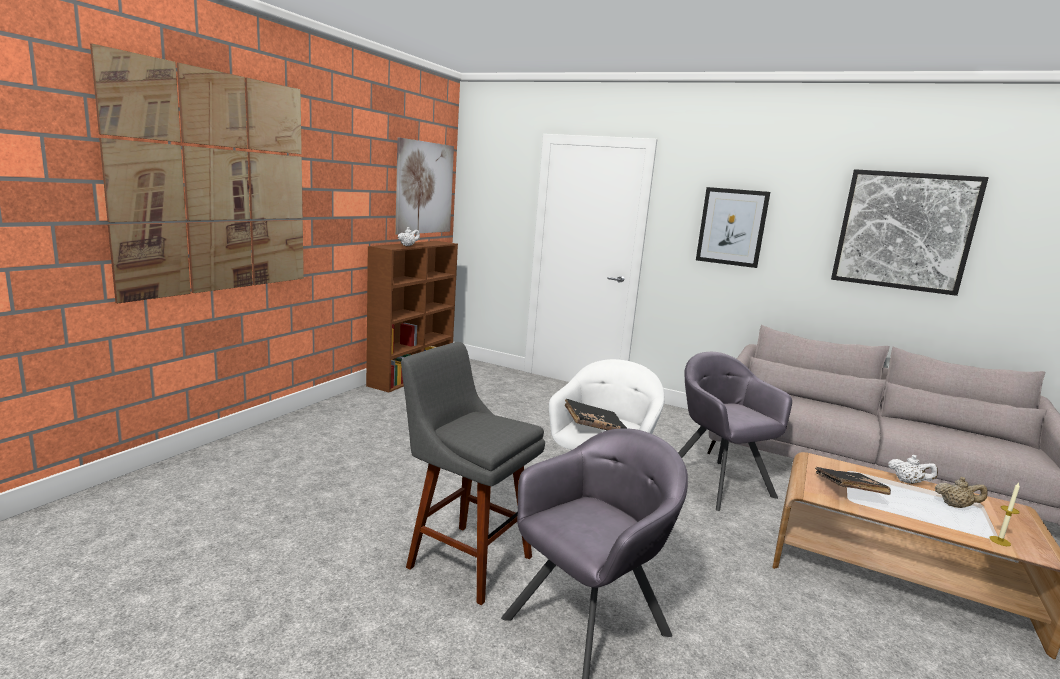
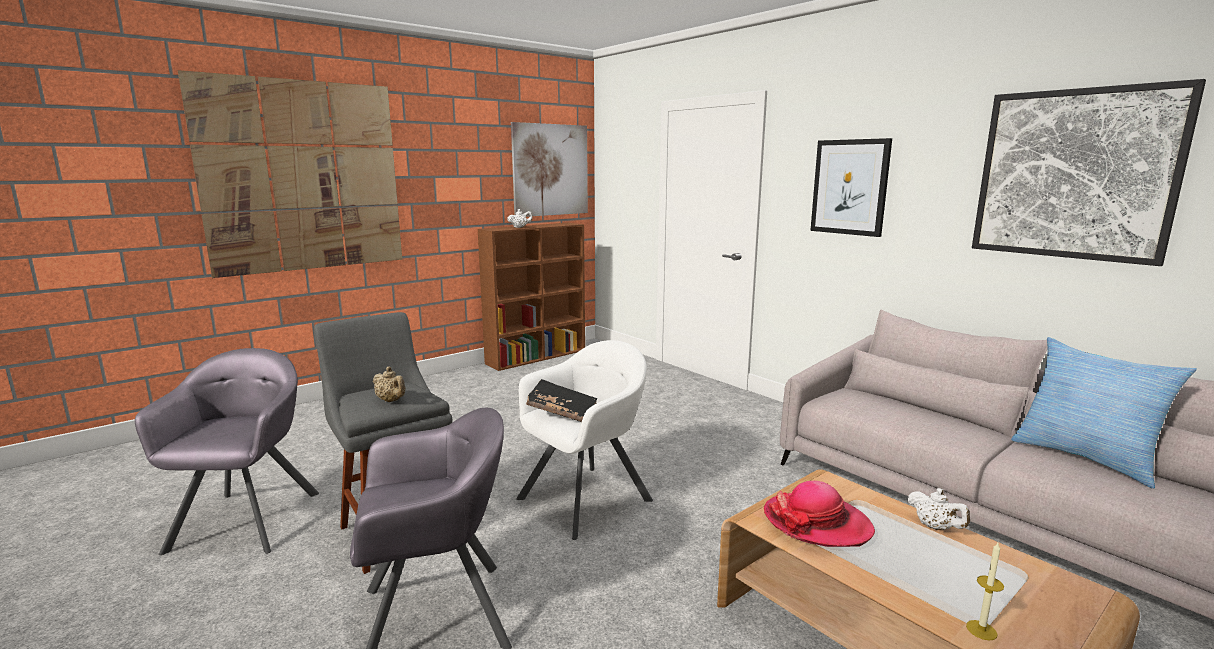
camera: 25 degrees right, 0 degrees up
grey armchair [678,352,792,511] -> grey armchair moved to [135,348,319,555]
black book [815,467,891,495] -> hat [764,481,875,547]
beige teapot [935,477,988,508] -> beige teapot moved to [372,367,406,402]
none -> pillow [1011,337,1197,489]

